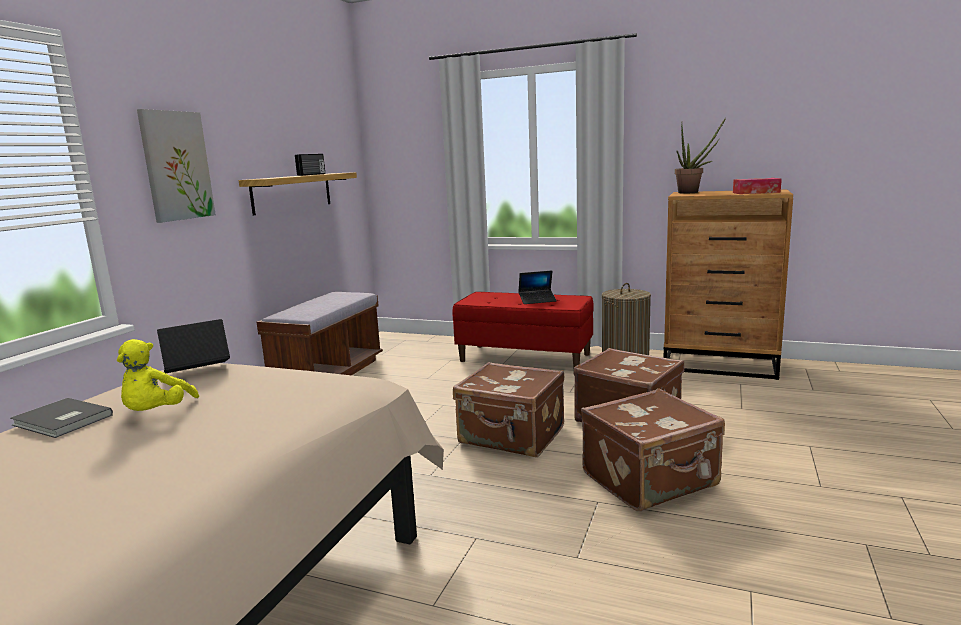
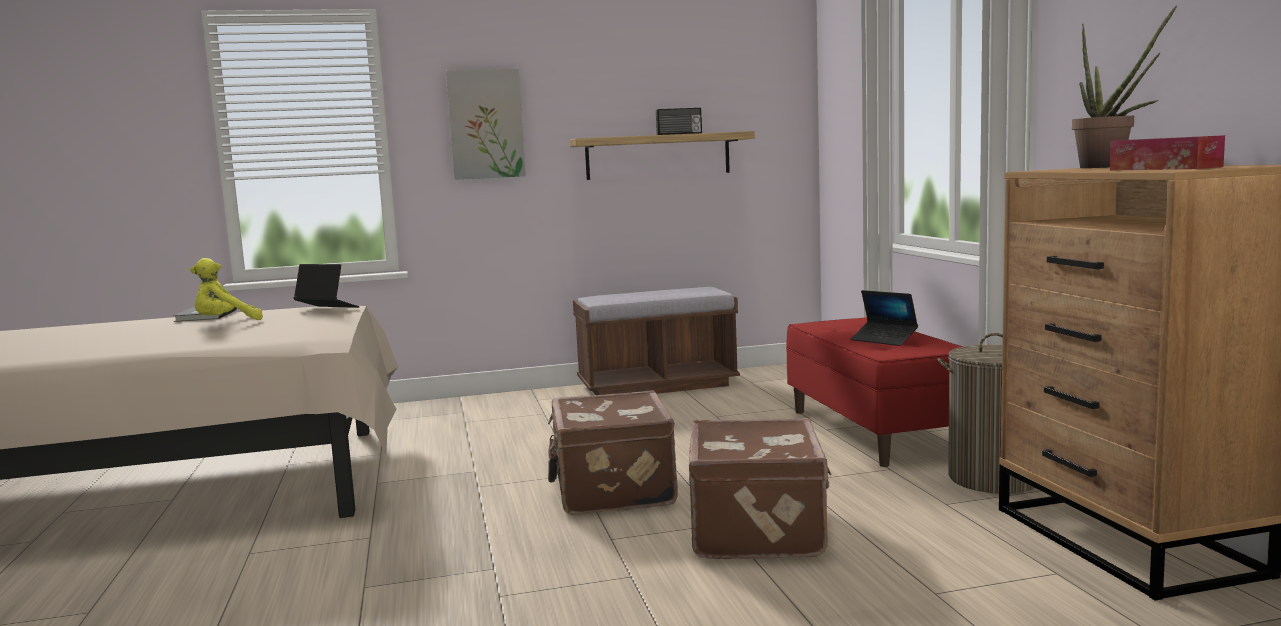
camera: 55 degrees right, 5 degrees down
brown suitcase [581,388,725,511] -> none

